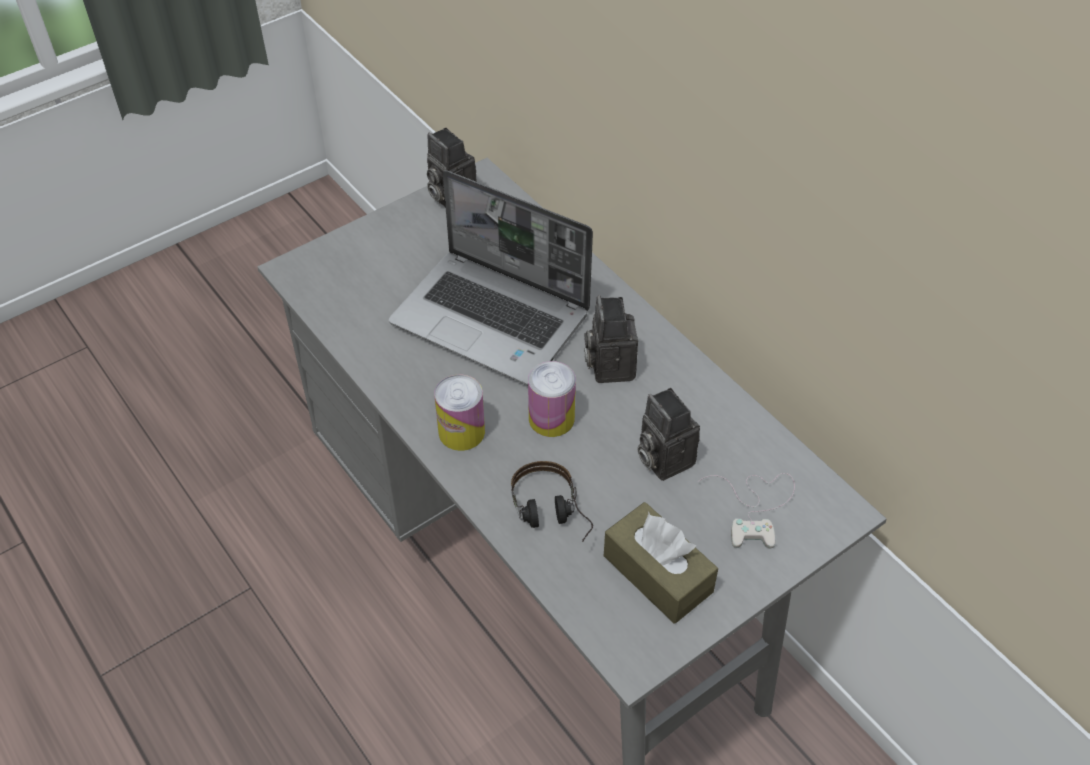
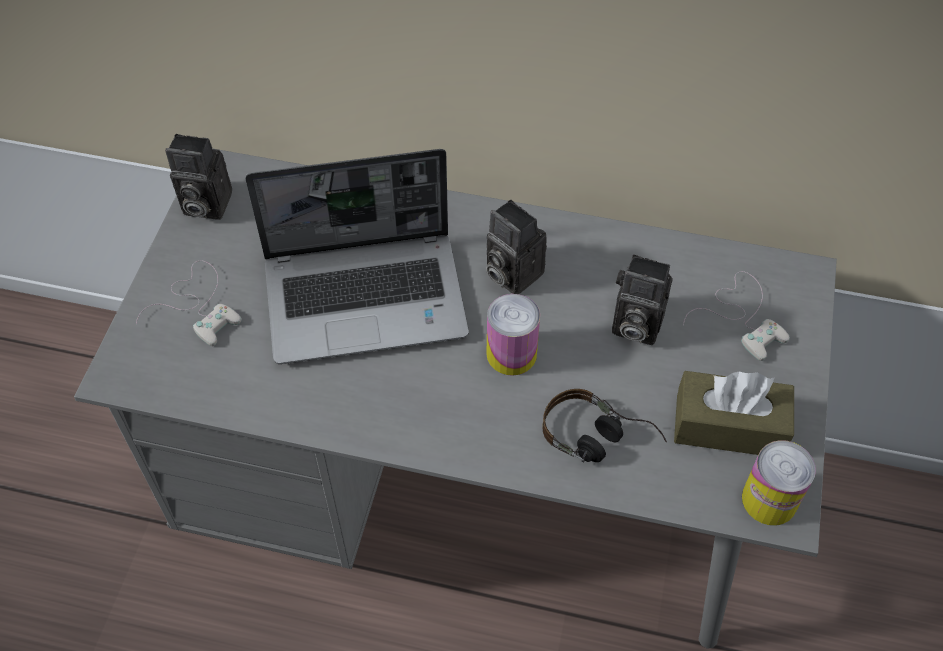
camera: 40 degrees left, 5 degrees up
can [434,375,485,451] -> can moved to [742,440,816,526]
none -> white game controller [136,260,242,346]

